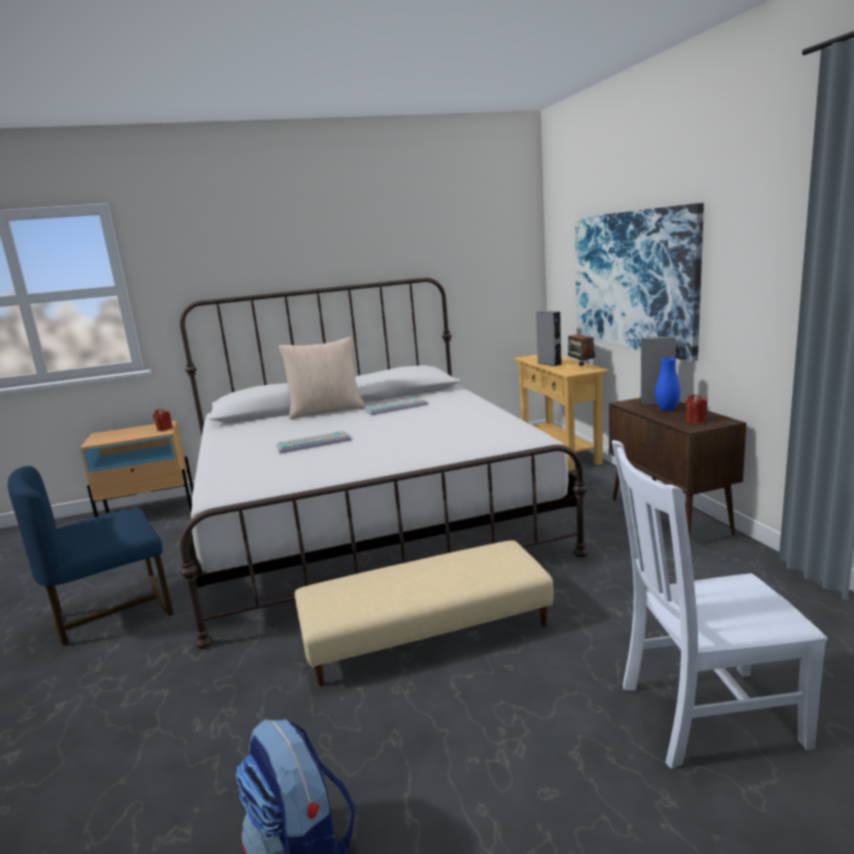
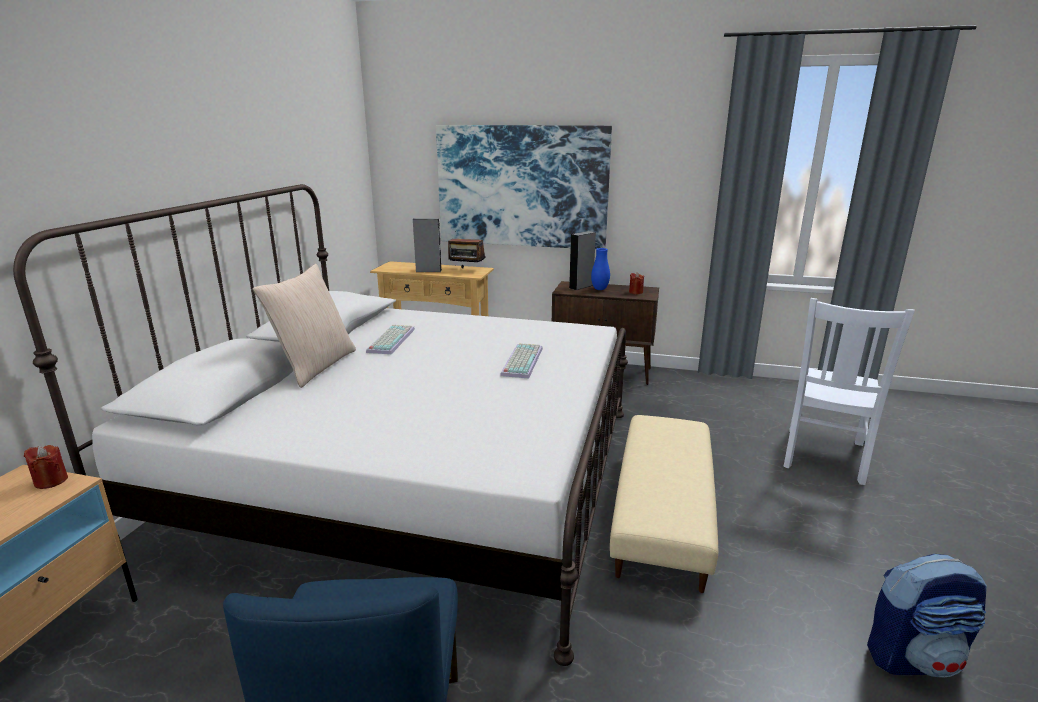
camera: 60 degrees left, 5 degrees up
keyboard [277,431,352,454] -> keyboard moved to [500,343,543,378]

